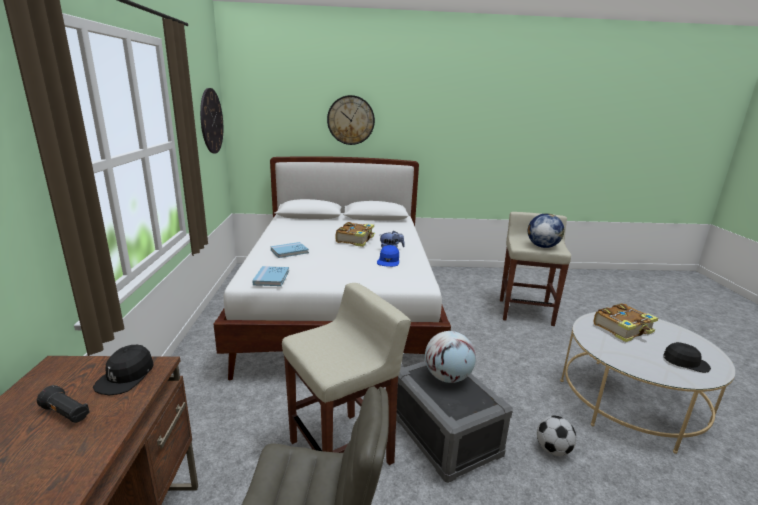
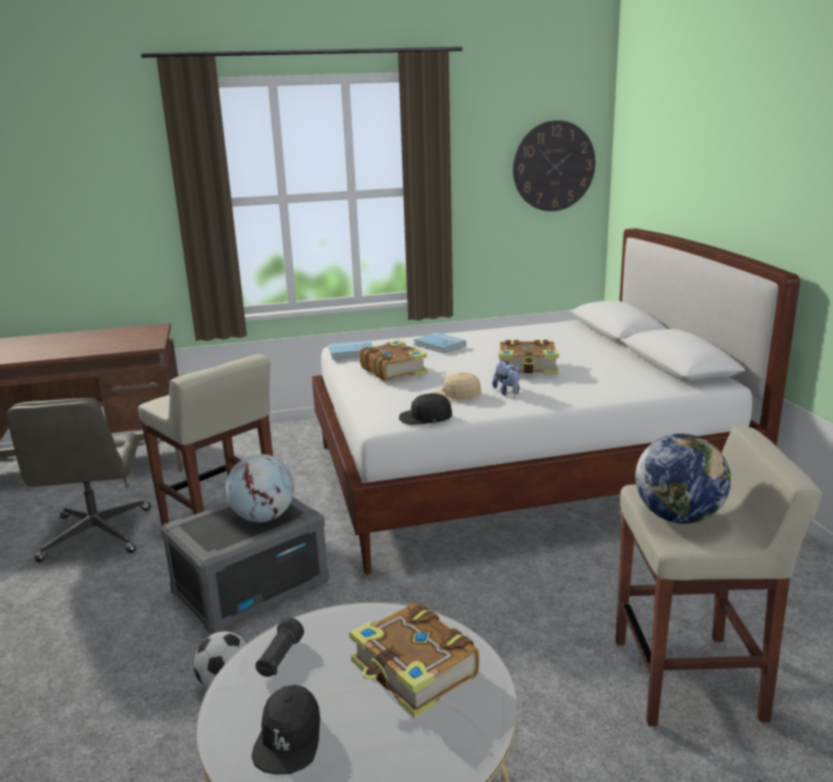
camera: 80 degrees right, 0 degrees up
black flashlight [37,385,90,423] -> black flashlight moved to [255,617,304,677]
black cap [93,345,154,395] -> black cap moved to [399,393,452,425]
wall clock [327,95,375,145] -> none
blue cap [377,245,399,267] -> beige cap [432,372,481,402]
none -> book [359,340,427,381]

